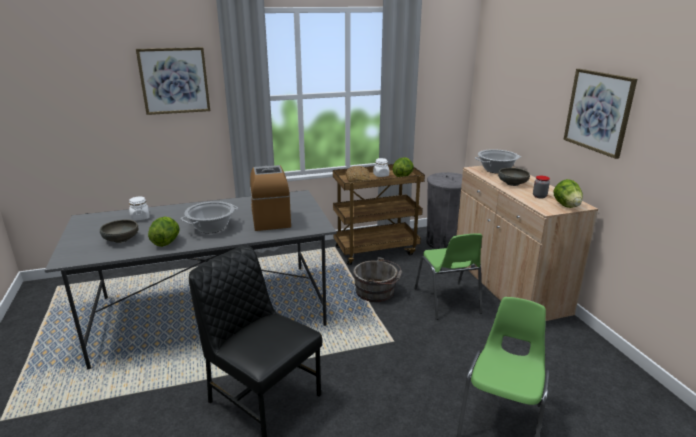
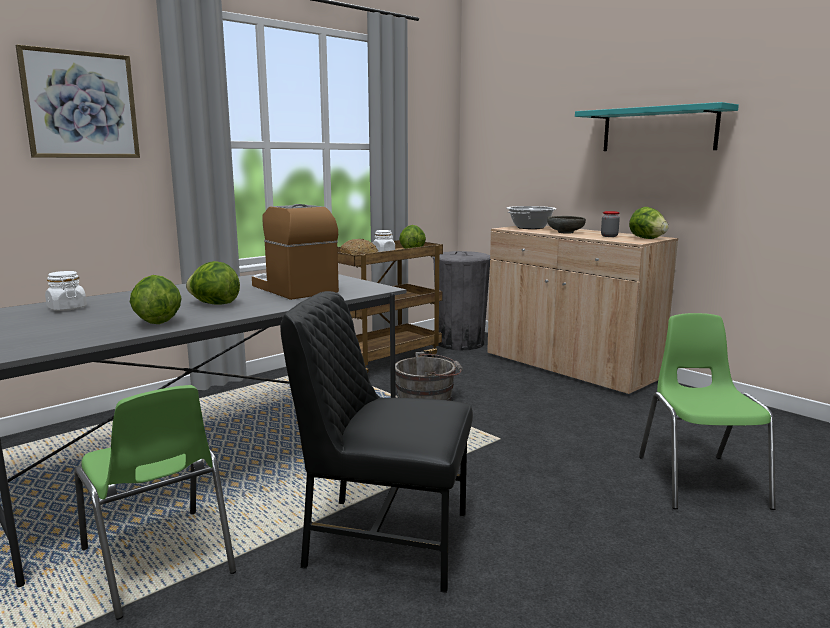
camera: 25 degrees left, 10 degrees down
grey bowl [100,219,138,243] -> none
cooking pot [180,201,238,233] -> lettuce [186,261,240,305]
green chair [414,233,482,320] -> green chair moved to [74,385,236,620]
picture [563,69,637,159] -> turquoise shelf [575,102,739,151]

